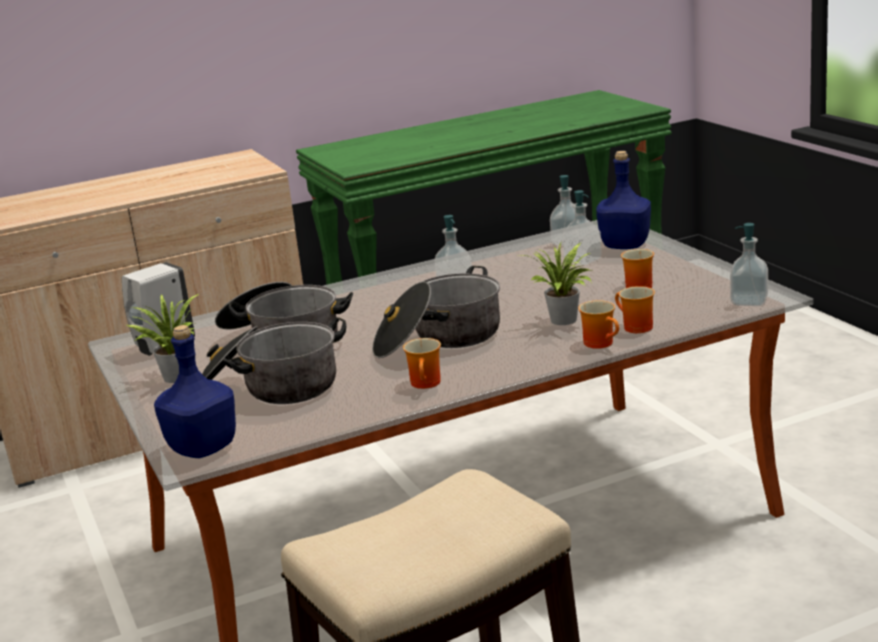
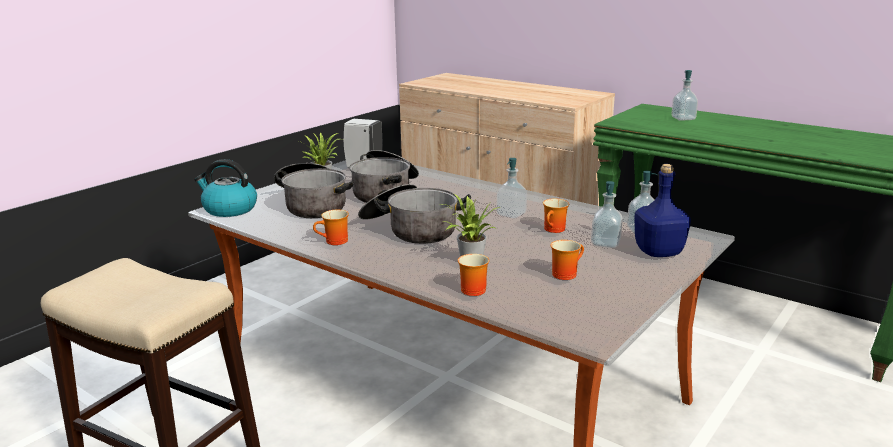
camera: 60 degrees right, 0 degrees up
blue bottle [154,325,236,458] -> kettle [194,159,257,217]
mug [578,300,619,349] -> mug moved to [543,199,569,233]
soap dispenser [730,223,768,306] -> soap dispenser moved to [671,70,698,121]

